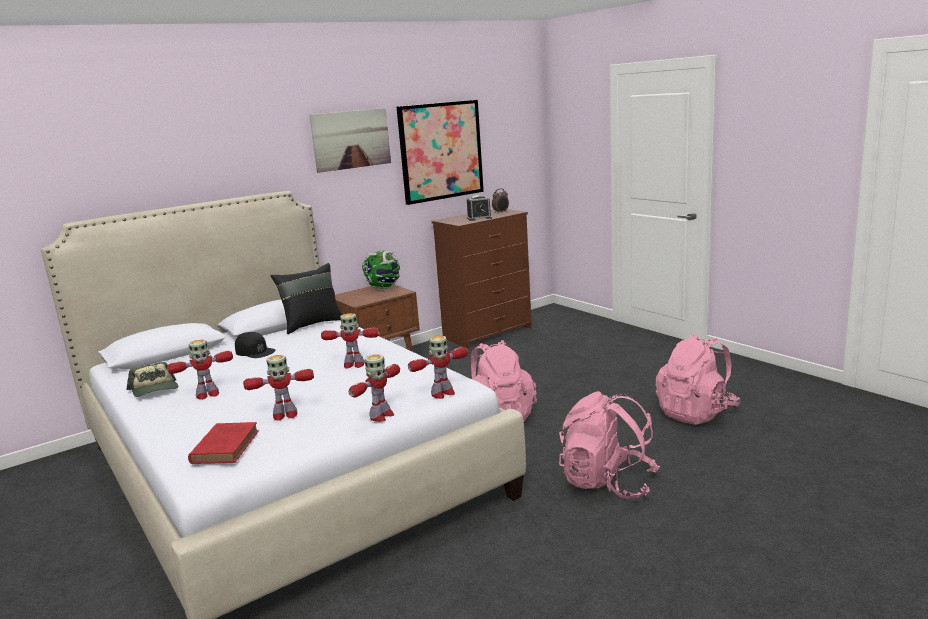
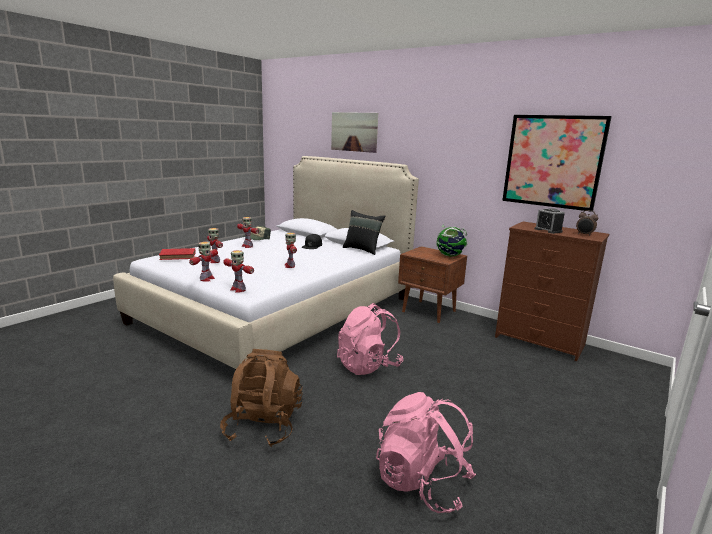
camera: 70 degrees right, 0 degrees up
picture [309,108,391,173] -> picture moved to [331,112,378,153]
toy robot [349,355,400,422] -> toy robot turned 90 degrees counterclockwise [189,242,218,282]
pink backpack [559,391,660,499] -> brown backpack [220,349,302,447]

